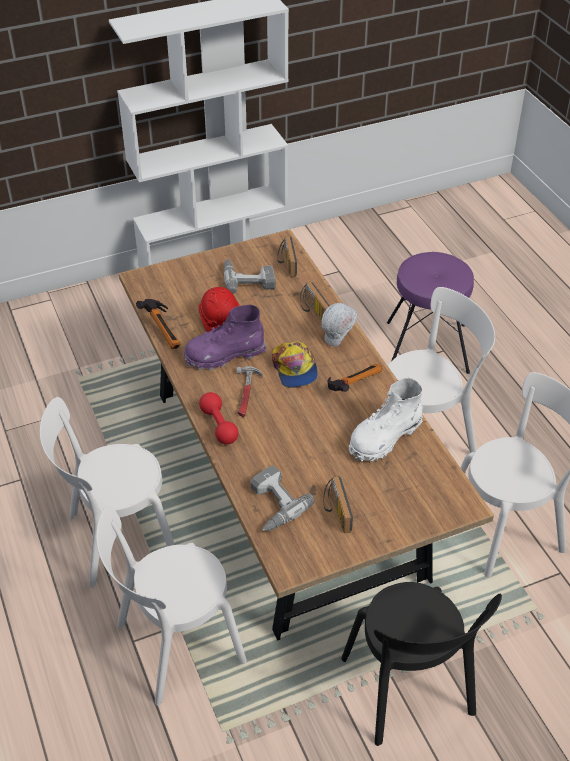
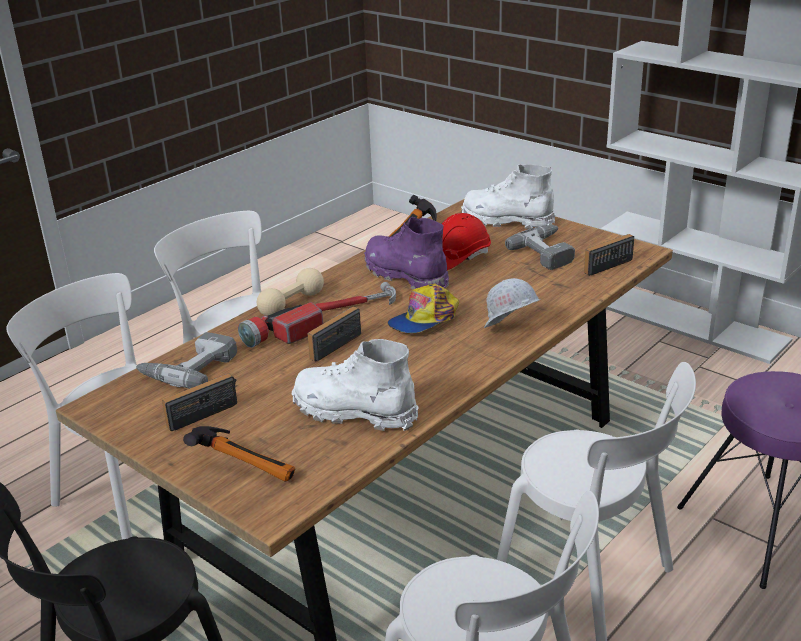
camera: 65 degrees right, 15 degrees down
red dumbbell [199,392,238,445] -> beige dumbbell [257,268,324,316]
radio [300,282,329,320] -> radio moved to [308,306,361,362]
hammer [327,364,382,392] -> hammer moved to [183,426,295,482]
none -> flashlight [238,302,323,348]
none -> white boot [461,164,555,229]

